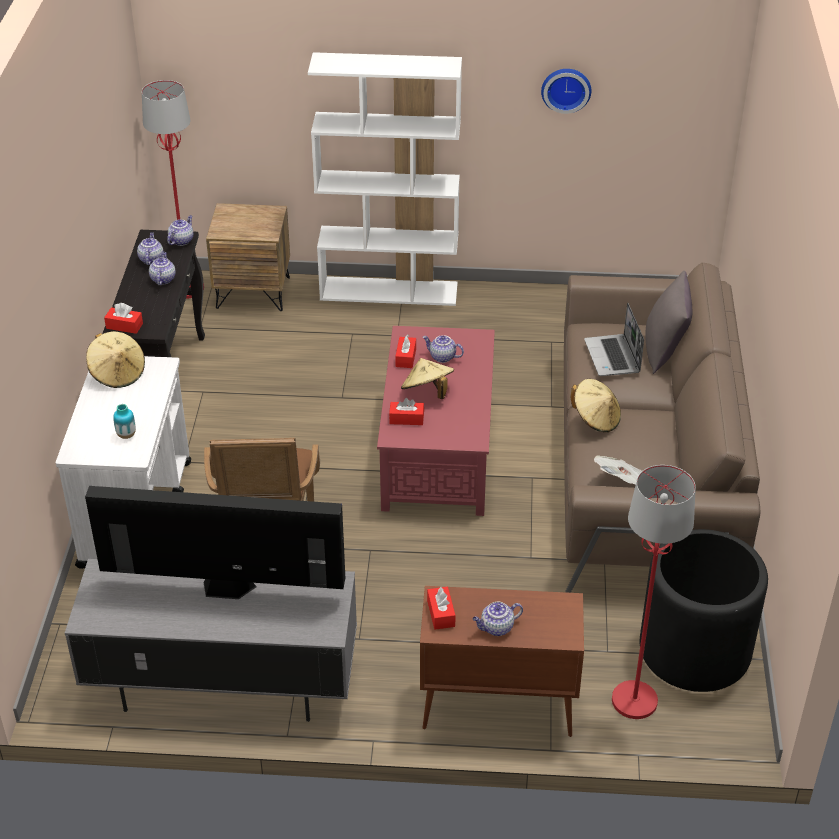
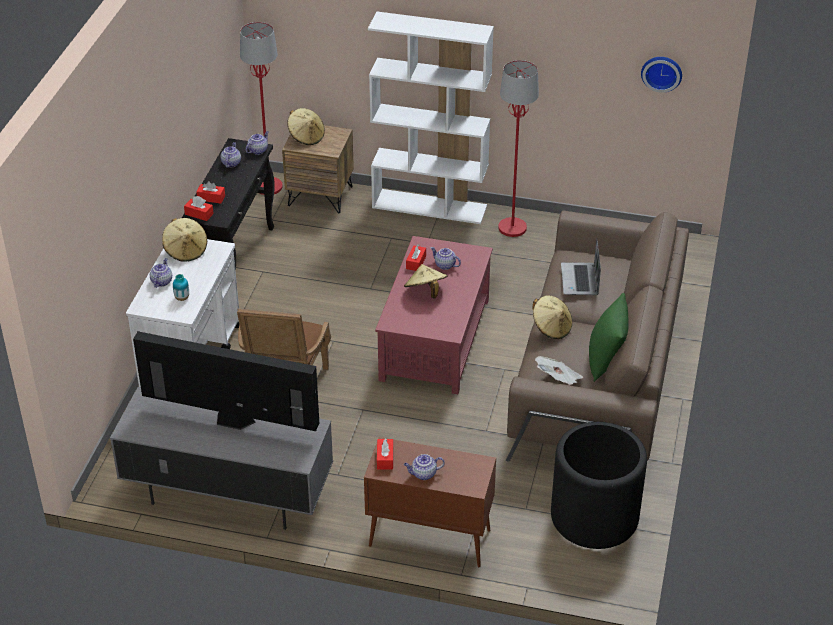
camera: 10 degrees right, 0 degrees up
teapot [149,252,176,285] -> teapot moved to [150,258,172,288]
red tissue box [389,398,424,425] -> red tissue box moved to [196,181,225,204]
wall clock [541,69,591,114] -> wall clock moved to [641,57,682,93]
red floor lamp [612,465,696,719] -> red floor lamp moved to [498,60,539,237]
grey pillow [645,271,692,374] -> none
none -> beige hat [287,108,325,145]
none -> green pillow [589,293,629,382]

